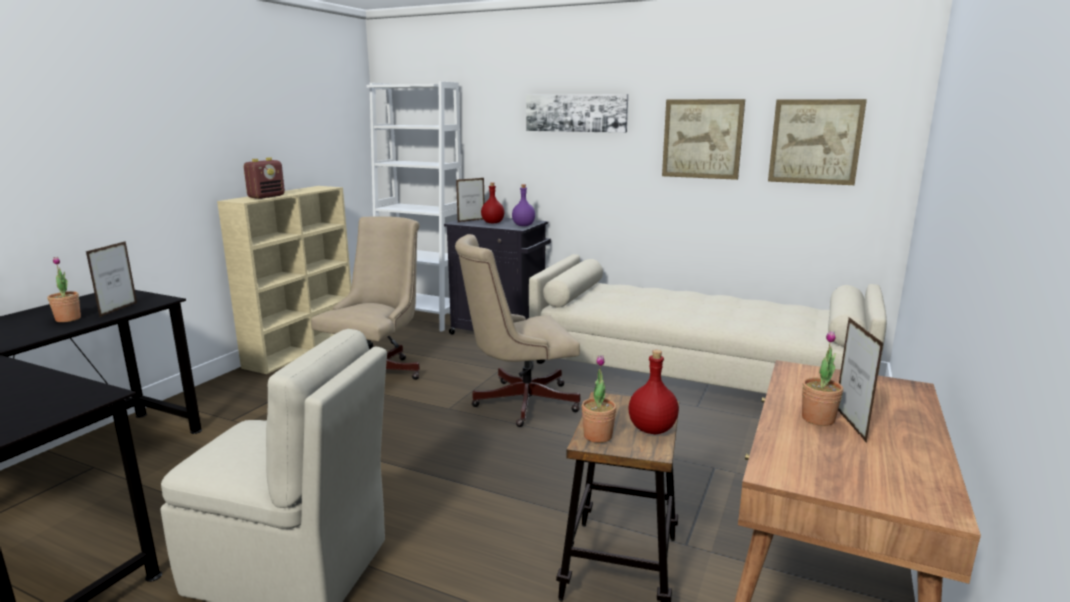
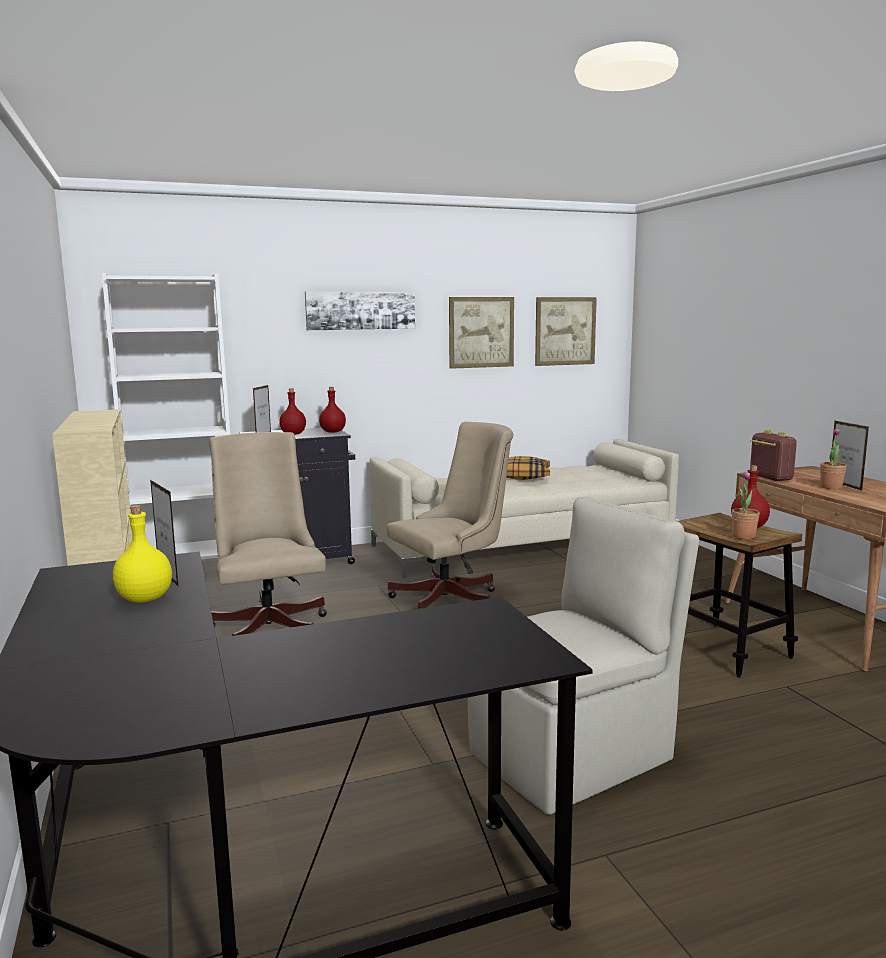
camera: 45 degrees left, 5 degrees down
potted plant [48,257,81,322] -> yellow bottle [113,505,172,603]
radio [244,158,285,199] -> radio moved to [750,430,797,481]
beige office chair [455,234,580,427] -> beige office chair turned 150 degrees counterclockwise [387,422,514,609]
purple bottle [512,184,535,226] -> red bottle [319,387,346,433]
picture frame [838,317,883,443] -> picture frame turned 150 degrees counterclockwise [832,420,869,491]
none -> pillow [506,456,550,480]

